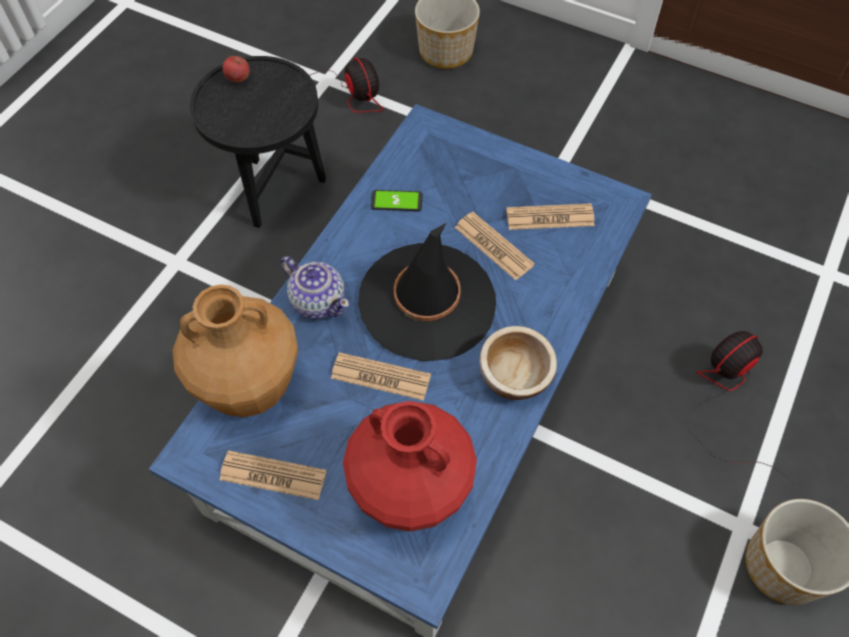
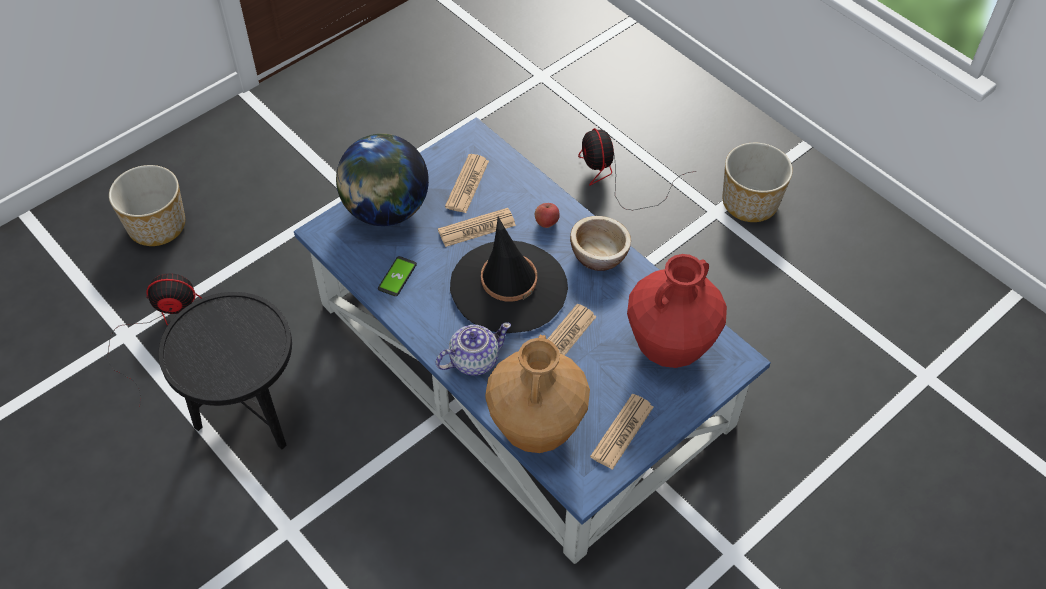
camera: 70 degrees left, 5 degrees down
apple [223,56,250,82] -> apple moved to [535,203,560,228]
none -> globe [336,134,429,226]

